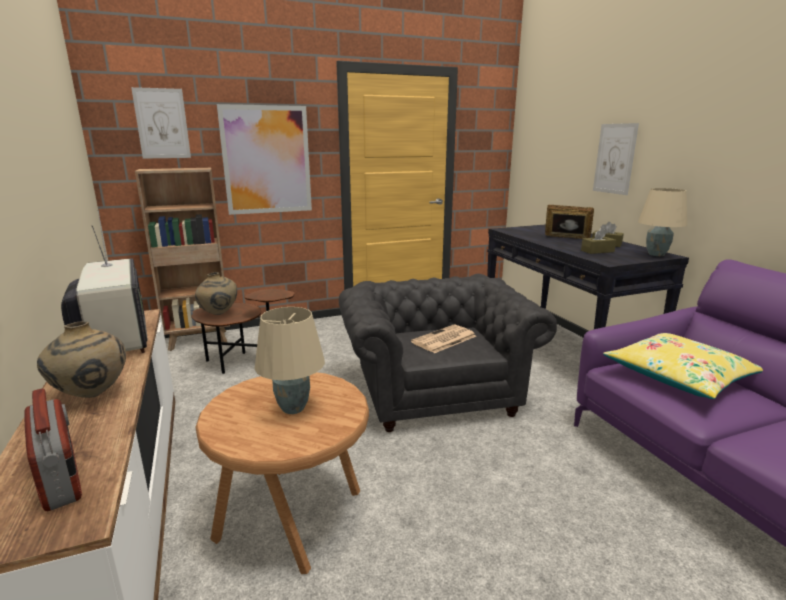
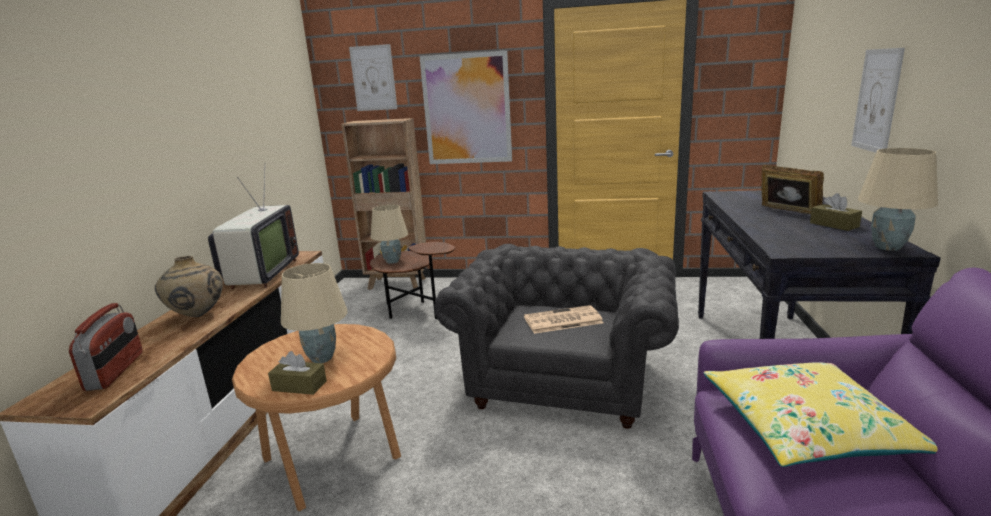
camera: 30 degrees right, 0 degrees up
beige vase [195,272,237,315] -> beige table lamp [371,205,408,264]
brown tissue box [581,227,616,254] -> brown tissue box moved to [268,351,327,395]

